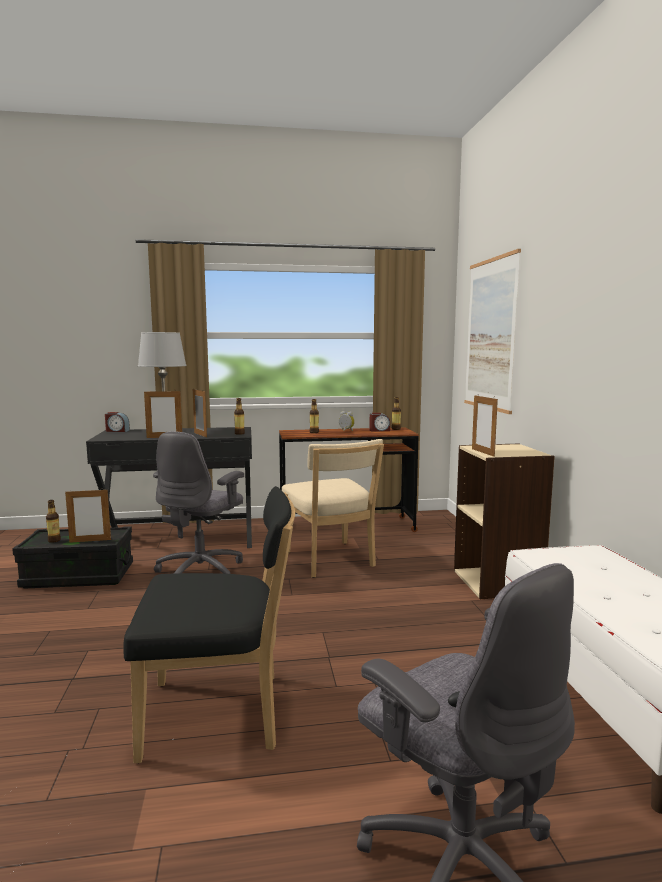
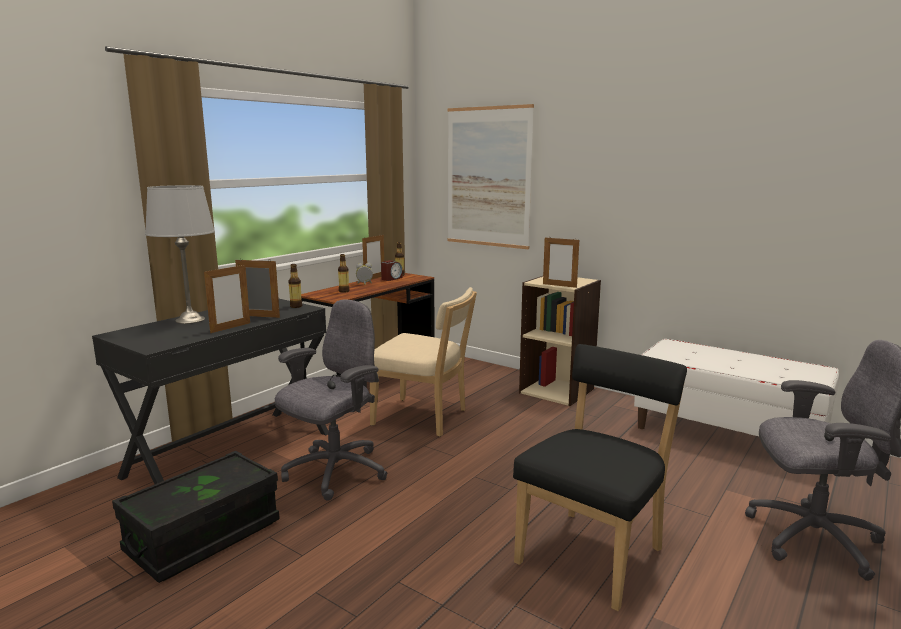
camera: 45 degrees left, 5 degrees up
bottle [46,500,61,543] -> none
picture frame [65,488,111,543] -> picture frame moved to [362,235,384,280]
alarm clock [105,412,130,432] -> none
grey office chair [153,431,244,574] -> grey office chair turned 120 degrees counterclockwise [275,299,387,501]

